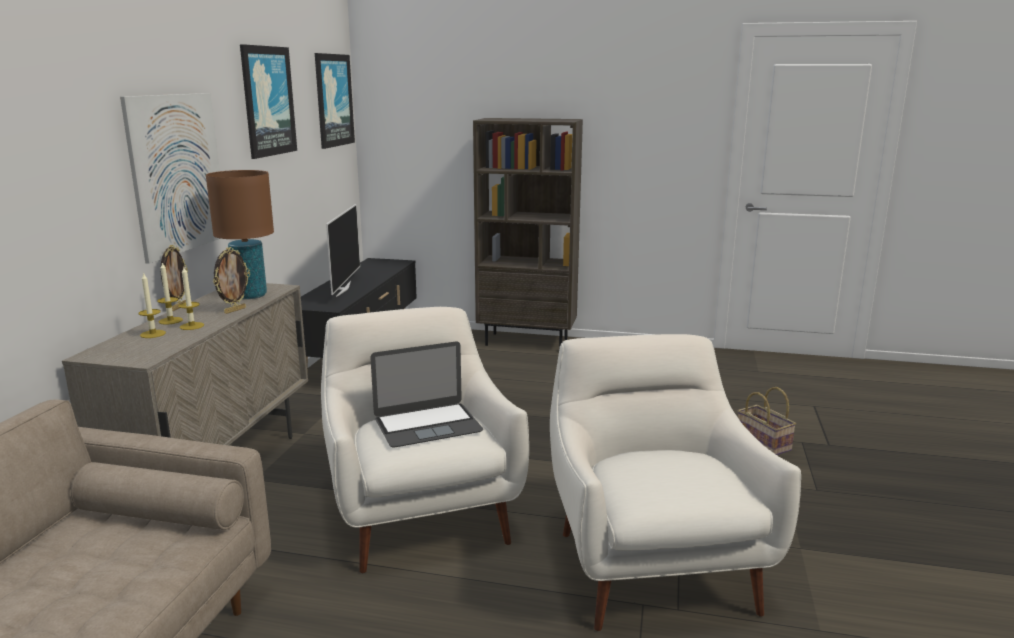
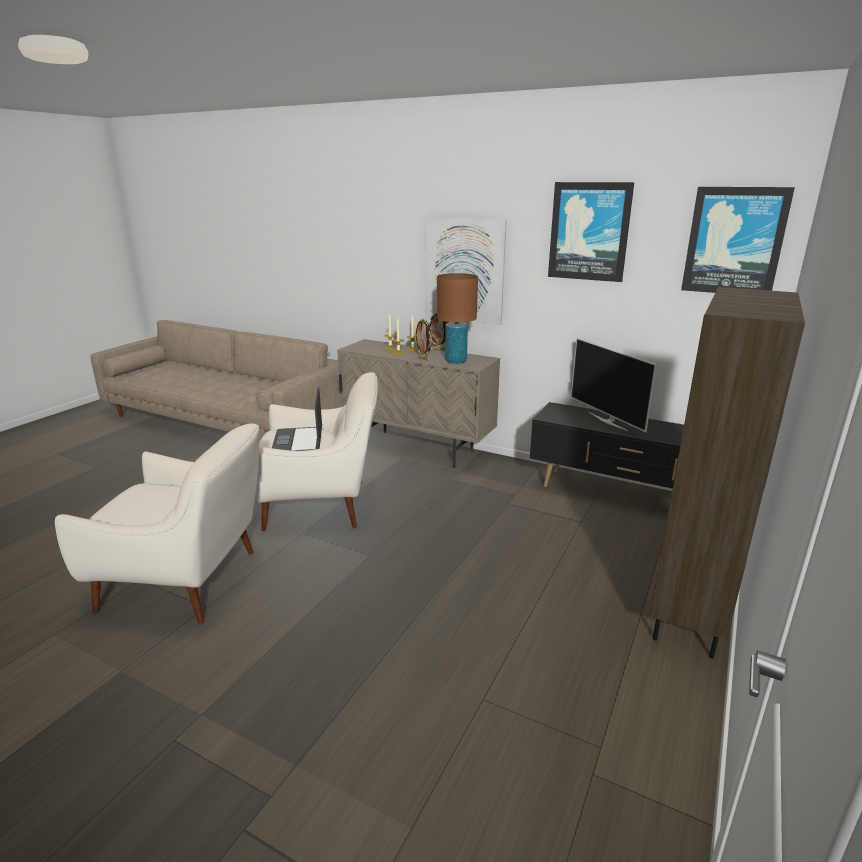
camera: 105 degrees right, 5 degrees up
television [326,204,360,297] -> television turned 45 degrees clockwise [571,338,657,432]
basket [738,387,796,455] -> none

